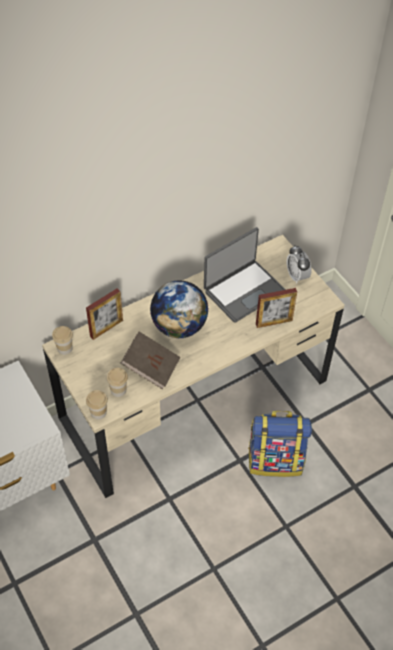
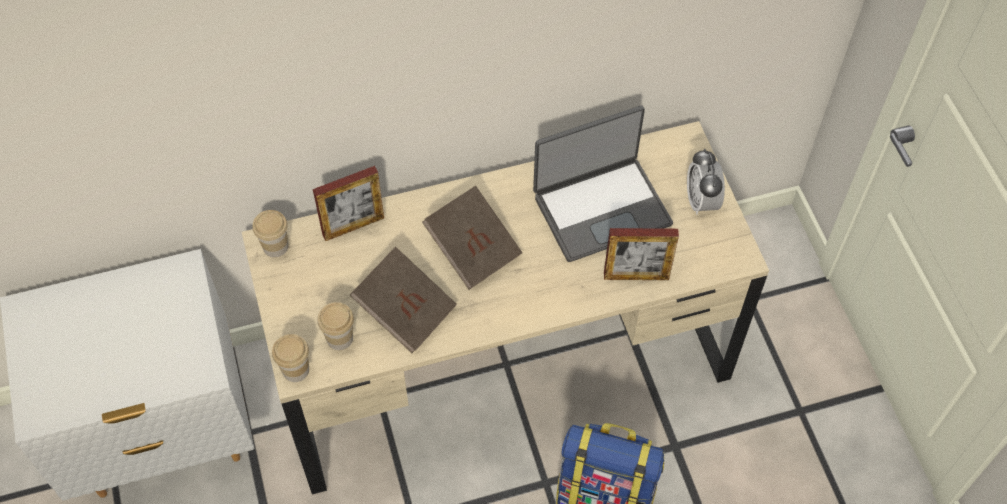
camera: 15 degrees right, 5 degrees up
globe [150,280,208,338] -> brown book [422,186,522,290]

